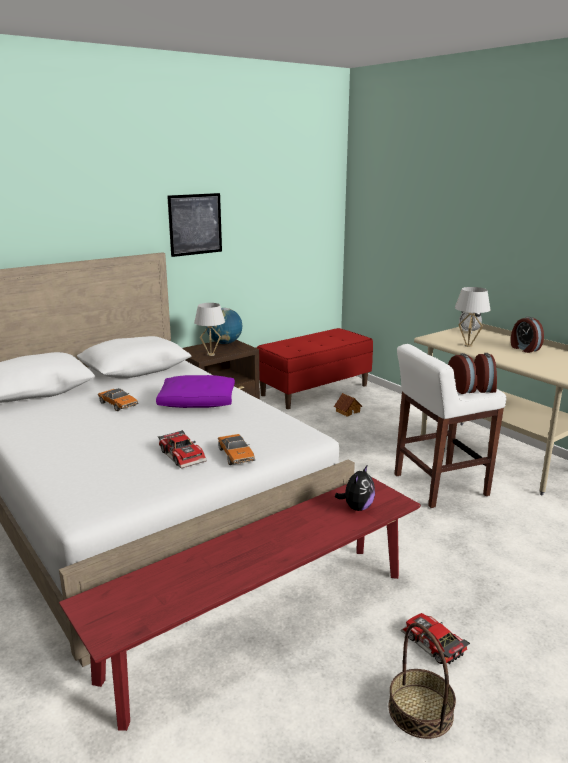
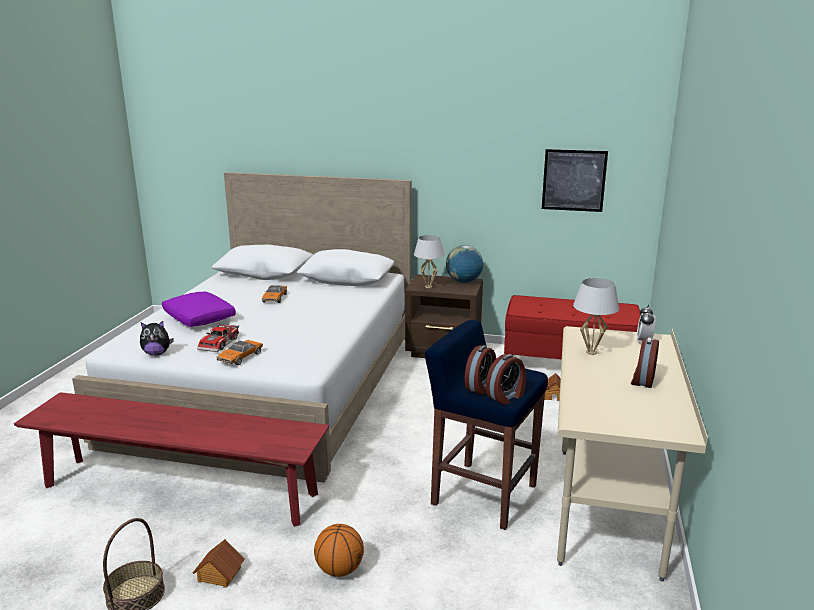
camera: 50 degrees right, 0 degrees up
purple pillow [156,375,235,408] -> purple pillow moved to [162,292,236,327]
picture [167,193,222,257] -> picture moved to [542,149,608,212]
plush toy [335,466,375,511] -> plush toy moved to [140,321,174,356]
white stool [395,344,506,508] -> blue stool [425,320,548,530]
toy car [401,613,470,664] -> toy house [193,539,245,588]
none -> basketball [314,524,364,577]

